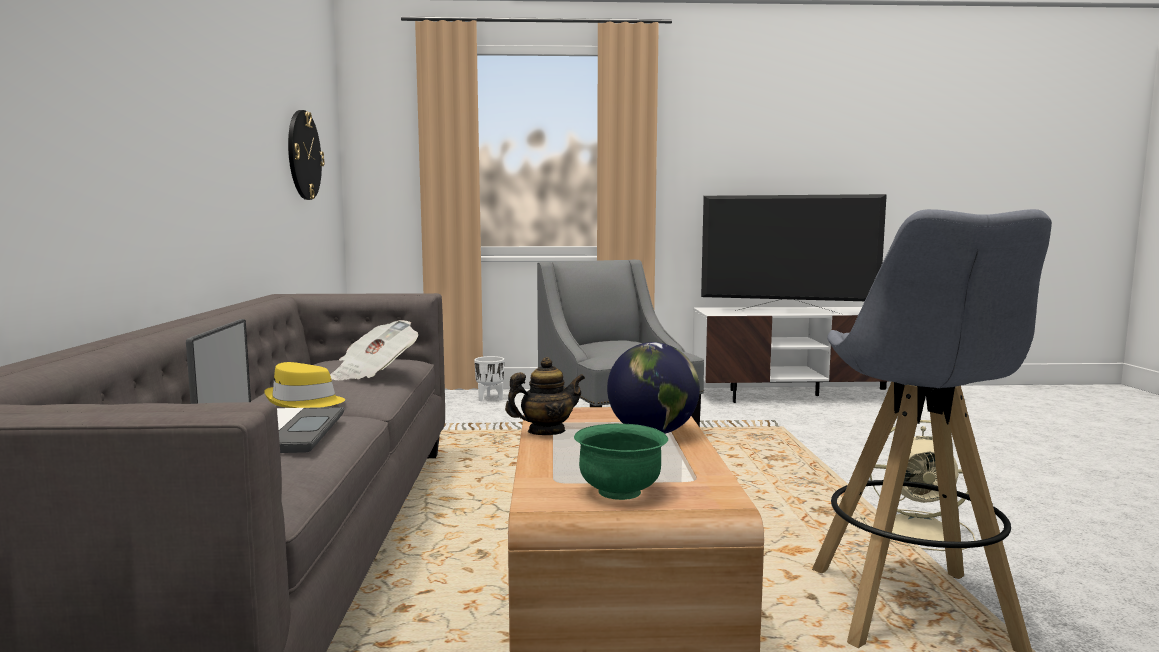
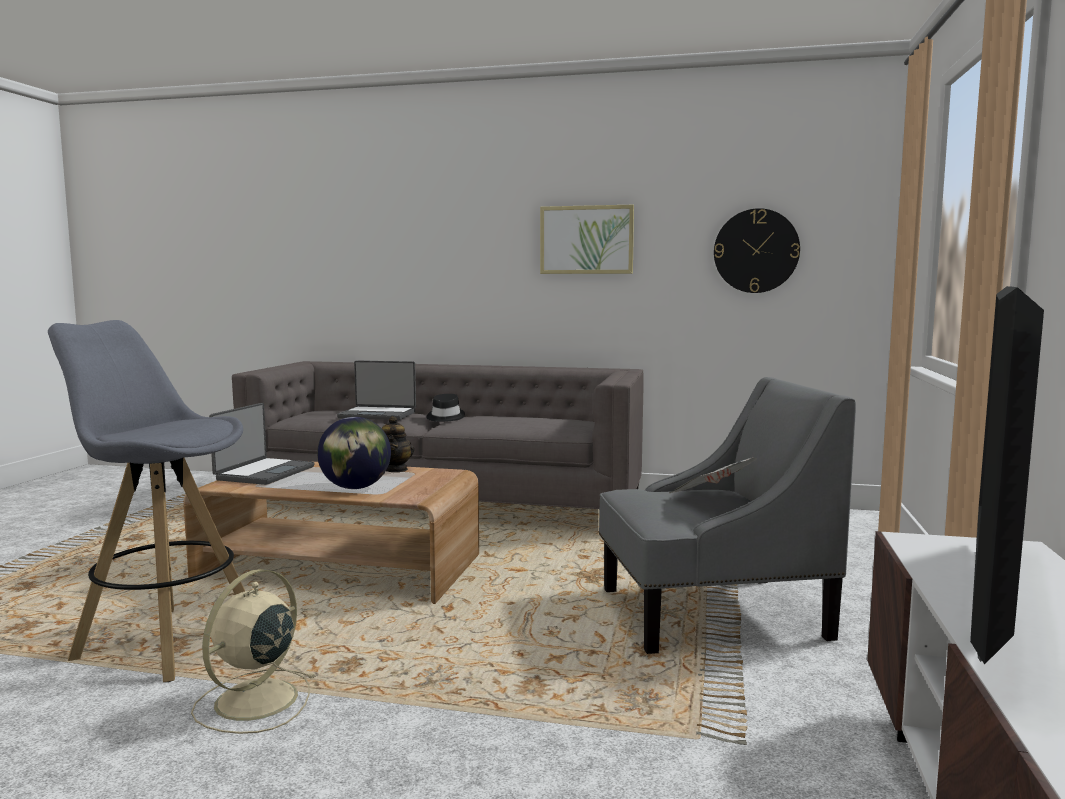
camera: 105 degrees right, 0 degrees up
yellow hat [264,362,345,408] -> black hat [426,394,465,422]
newspaper [330,320,418,380] -> newspaper moved to [669,457,757,493]
white planter [474,356,504,401] -> none
green bowl [574,424,668,500] -> laptop [209,403,314,485]
none -> picture [540,205,634,274]

